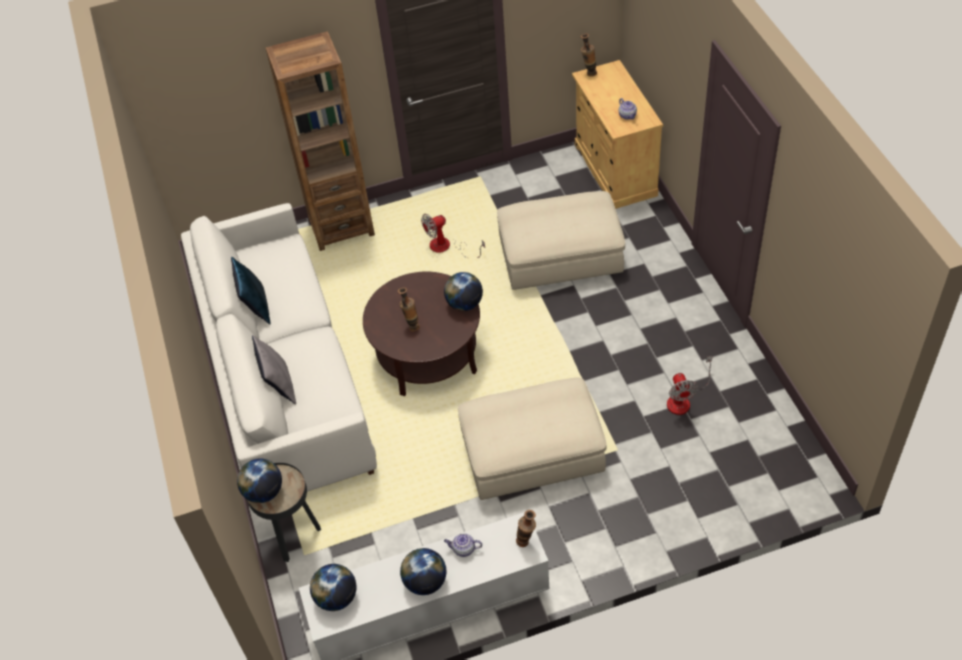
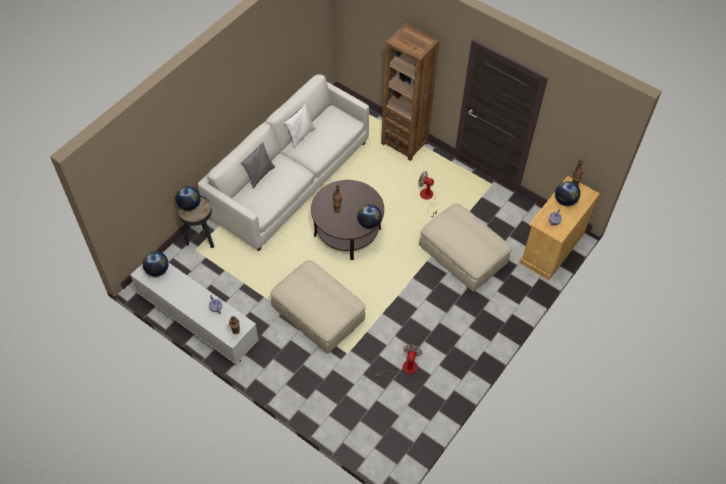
camera: 50 degrees right, 5 degrees up
blue pillow [231,257,271,324] -> white pillow [284,104,316,148]
globe [400,548,446,595] -> globe moved to [555,181,580,206]
fan [667,356,713,415] -> fan turned 150 degrees clockwise [377,344,423,380]

